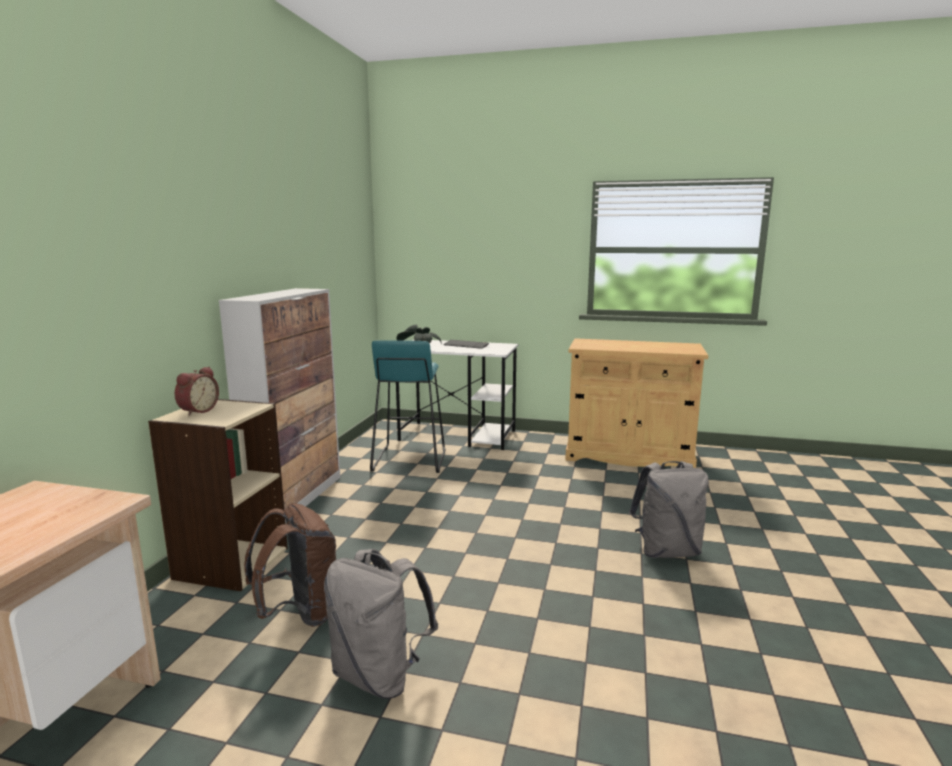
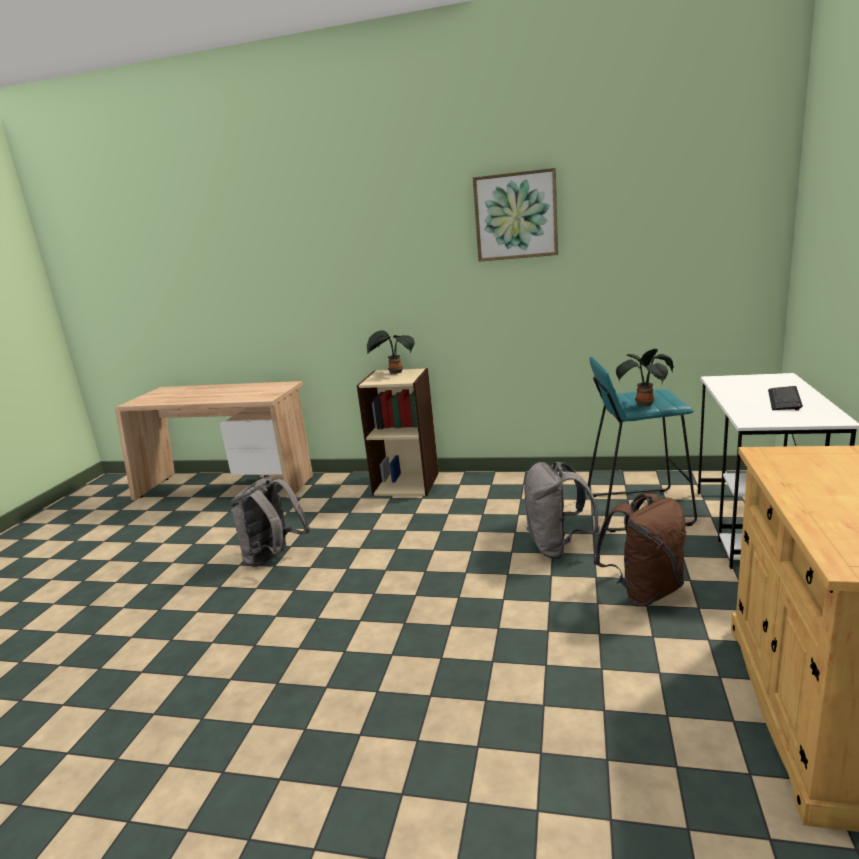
camera: 90 degrees right, 5 degrees up
alarm clock [175,367,219,416] -> potted plant [367,330,415,374]
cabinet [219,288,340,523] -> none
brown backpack [244,503,336,627] -> brown backpack moved to [593,493,686,607]
grey backpack [629,461,709,558] -> grey backpack moved to [524,462,600,559]
none -> picture [473,168,558,262]

